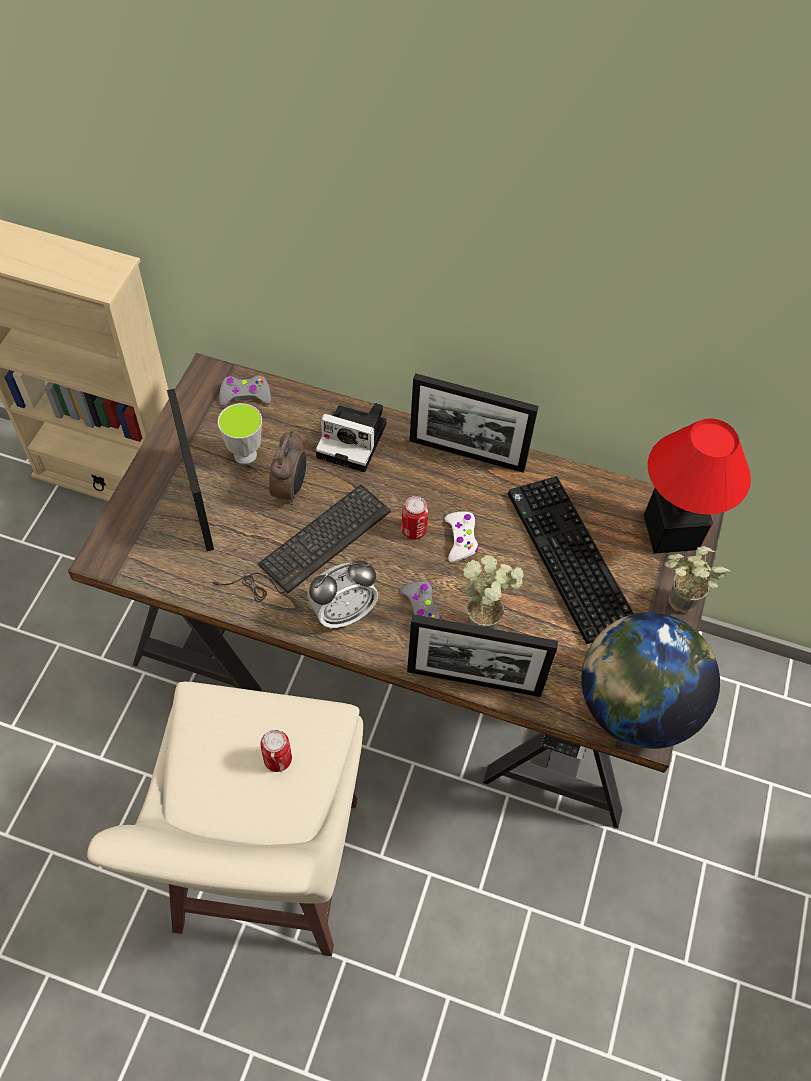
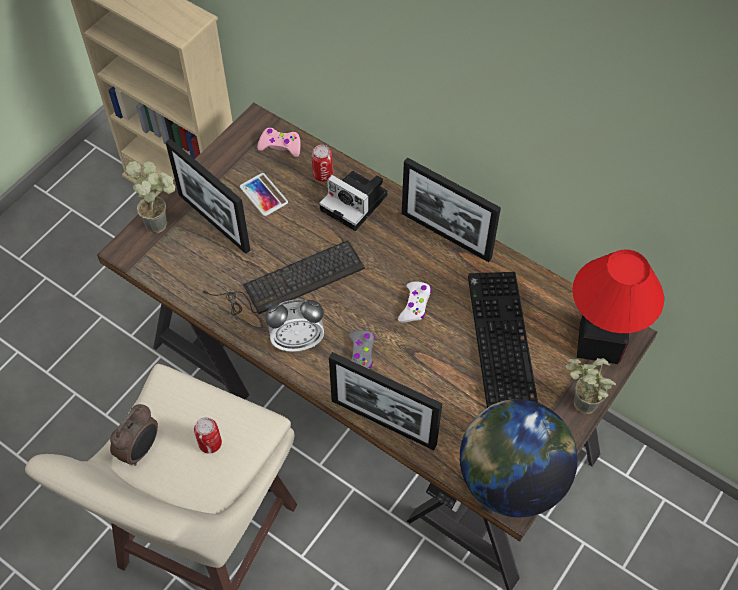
camera: 20 degrees right, 0 degrees up
picture frame [167,389,214,551] -> picture frame turned 45 degrees counterclockwise [166,139,250,254]
cup [218,403,262,465] -> phone [240,173,288,216]
grey game controller [219,376,271,406] -> pink game controller [257,127,301,157]
alarm clock [269,430,306,505] -> alarm clock moved to [110,404,158,466]
can [401,496,429,540] -> can moved to [312,145,333,182]
potted plant [463,555,524,629] -> potted plant moved to [126,161,176,233]

